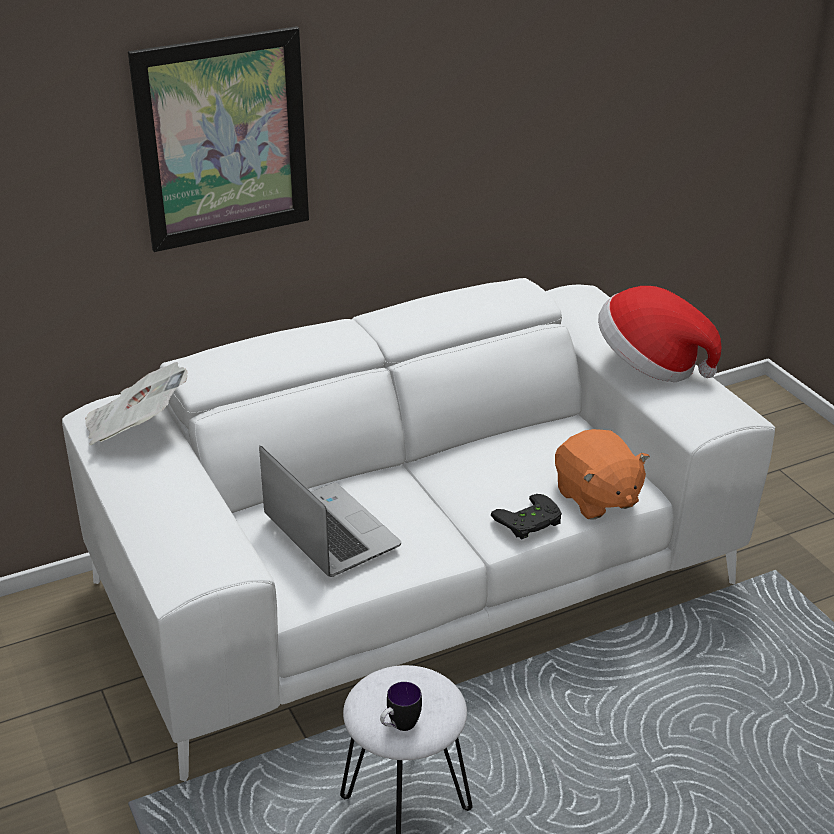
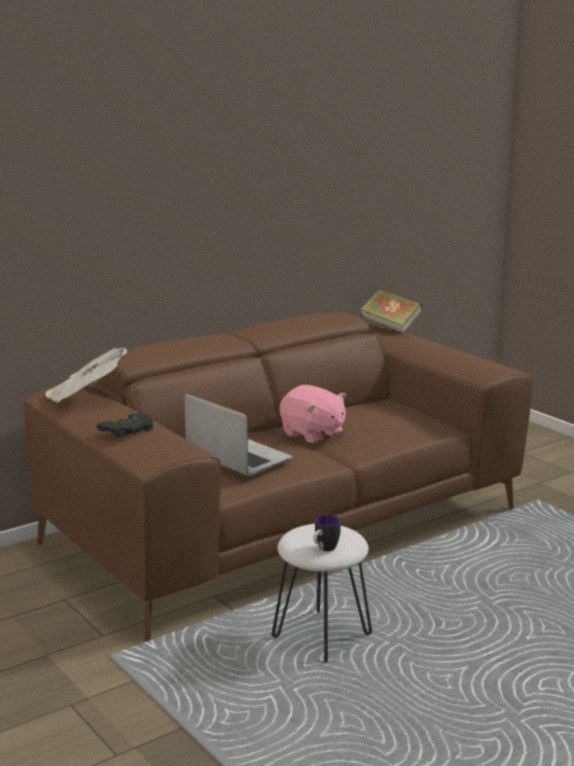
camera: 10 degrees left, 15 degrees down
white sofa [62,278,775,781] -> brown sofa [24,312,533,641]
picture [128,26,309,252] -> none
black game controller [491,494,562,539] -> black game controller moved to [97,413,153,439]
orange plush toy [555,429,650,520] -> none
hat [598,286,722,382] -> none
none -> pink plush toy [279,385,346,444]
none -> book [360,288,423,333]

